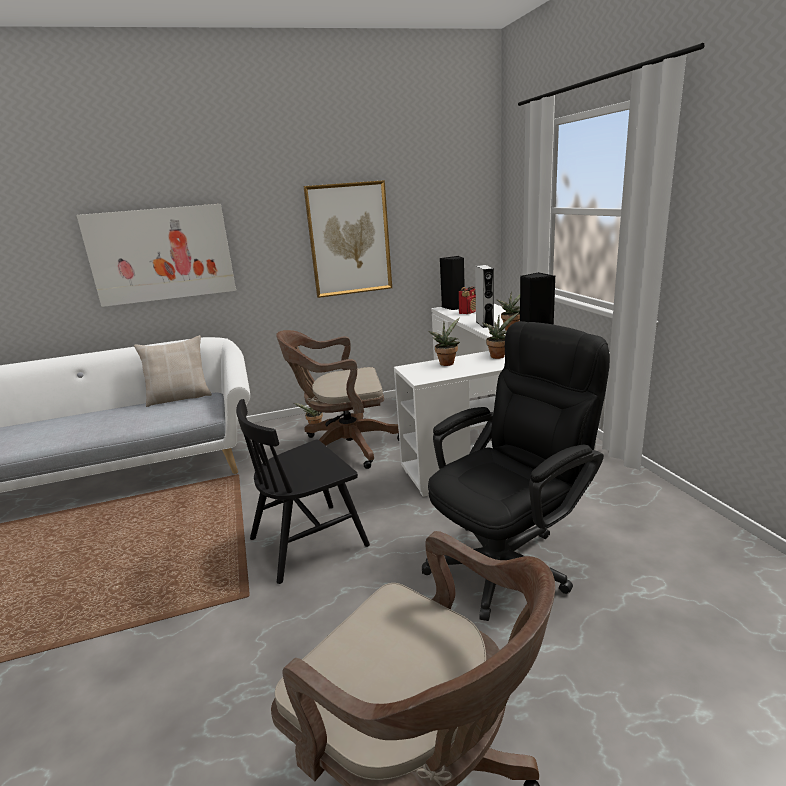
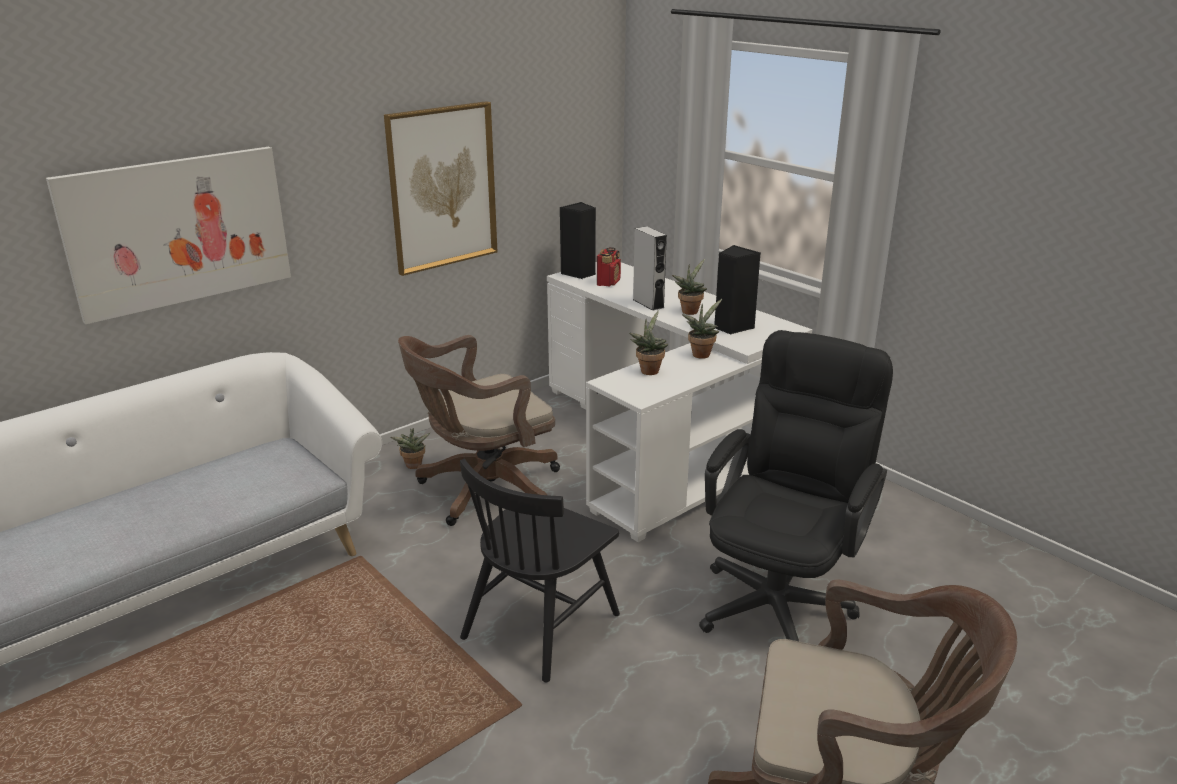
camera: 25 degrees left, 5 degrees up
beige pillow [134,335,212,407] -> none

